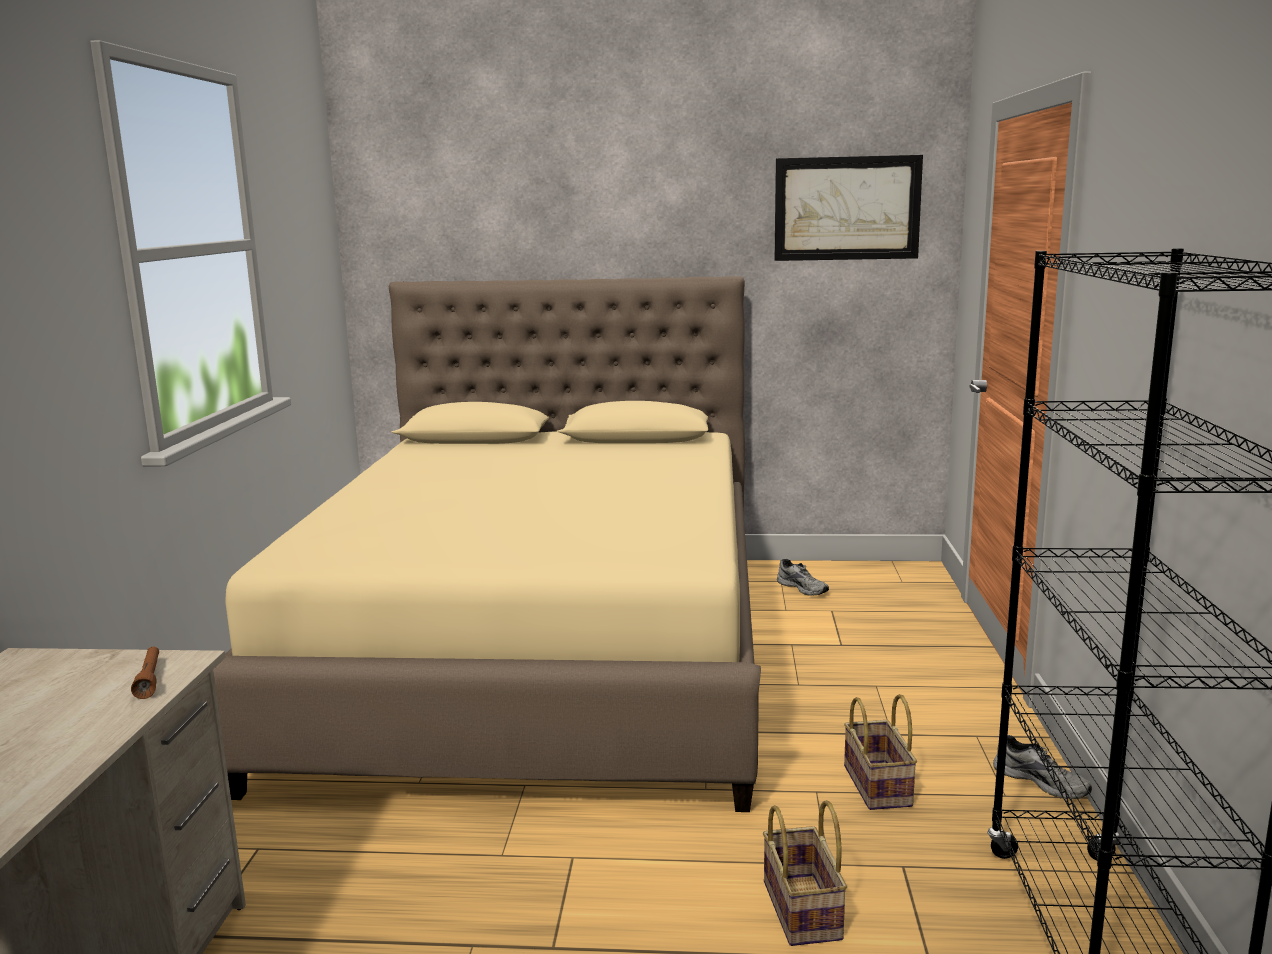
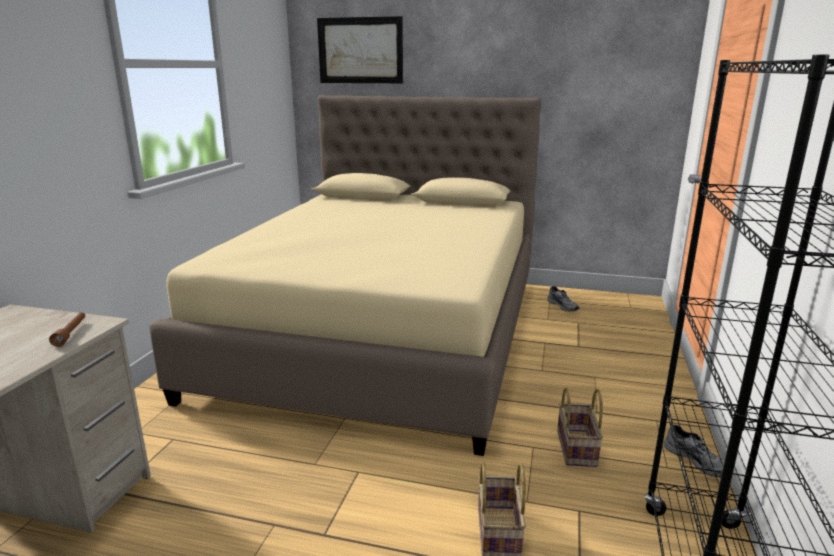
camera: 10 degrees right, 5 degrees up
picture [775,155,923,261] -> picture moved to [317,16,403,83]

